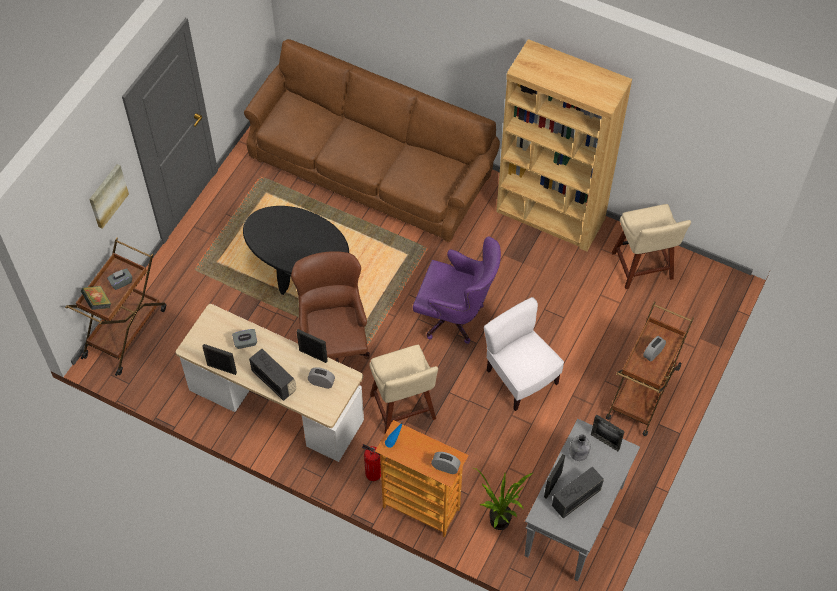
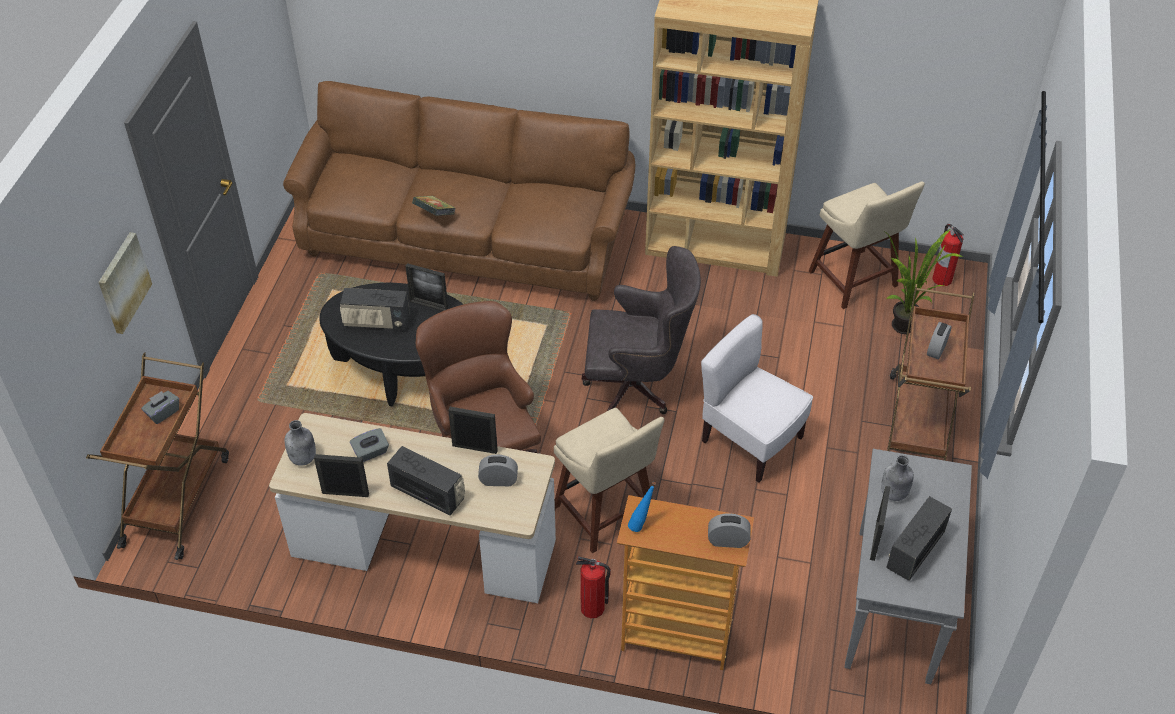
camera: 15 degrees left, 10 degrees down
book [81,286,111,310] -> book moved to [412,196,456,216]
purple office chair [413,236,501,344] -> grey office chair [582,246,701,414]
potted plant [474,468,535,530] -> potted plant moved to [886,229,963,334]
picture frame [591,415,625,451] -> picture frame moved to [405,263,448,311]
none -> grey bottle [285,420,316,466]
none -> radio [340,288,410,330]
none -> fire extinguisher [932,224,964,286]

